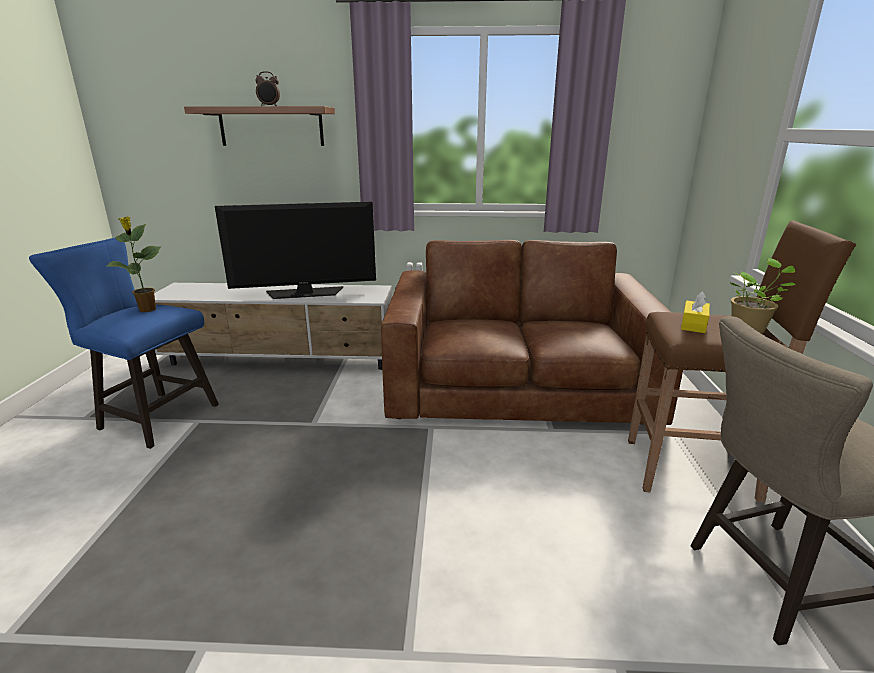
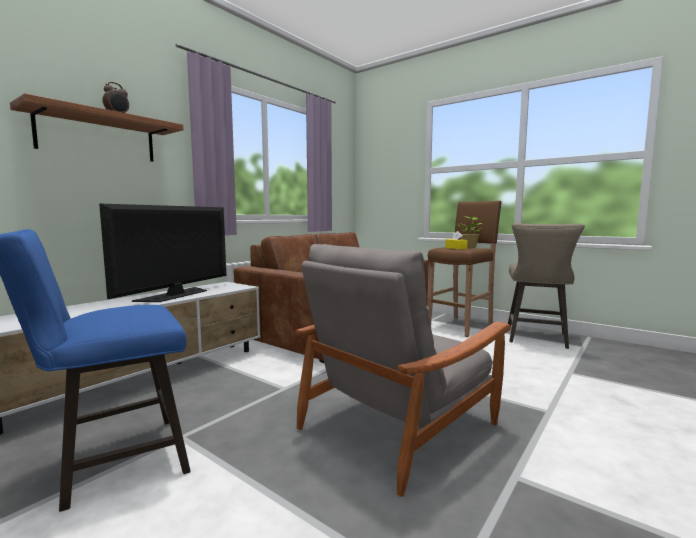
camera: 55 degrees left, 15 degrees down
potted plant [106,216,161,312] -> none
none -> grey armchair [295,244,511,497]

